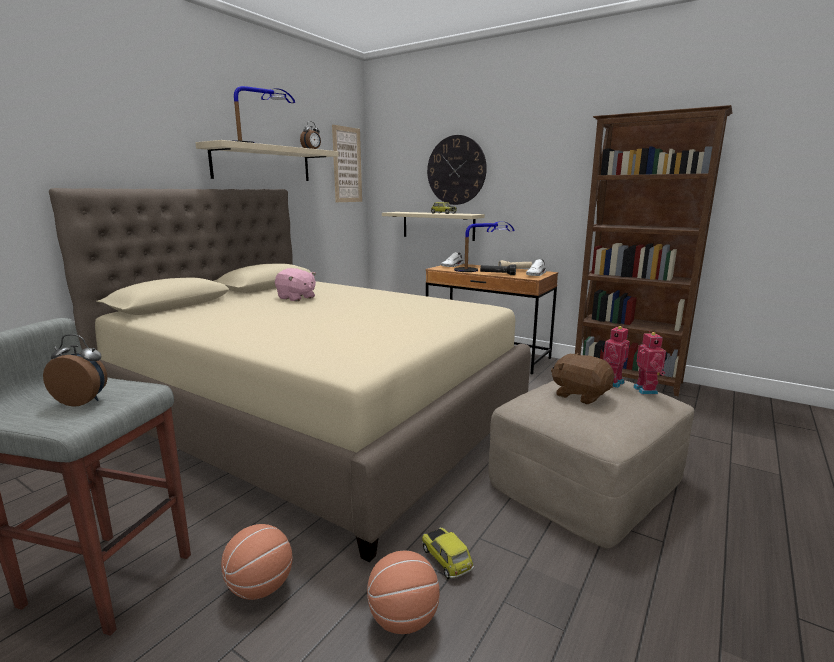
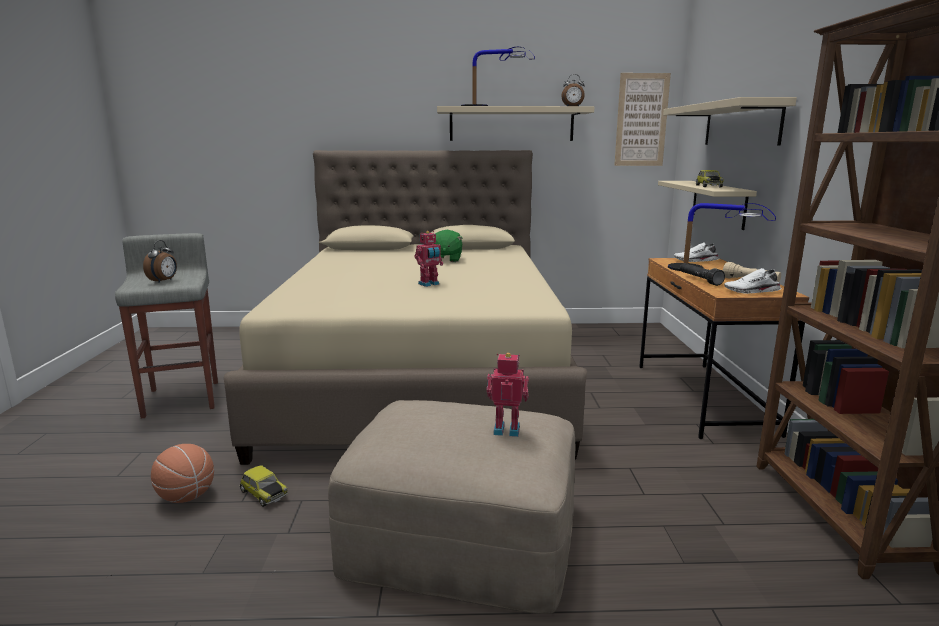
camera: 55 degrees right, 0 degrees up
alarm clock [43,334,107,407] -> alarm clock turned 45 degrees clockwise [143,240,177,283]
basketball [221,524,292,600] -> none
pink plush toy [275,268,316,302] -> green plush toy [433,230,462,262]
toy car [422,527,474,579] -> toy car turned 105 degrees clockwise [239,466,288,507]
wall clock [427,135,487,205] -> beige shelf [663,97,797,146]
brown plush toy [551,353,614,404] -> none
toy robot [633,331,667,394] -> toy robot moved to [414,231,443,287]

